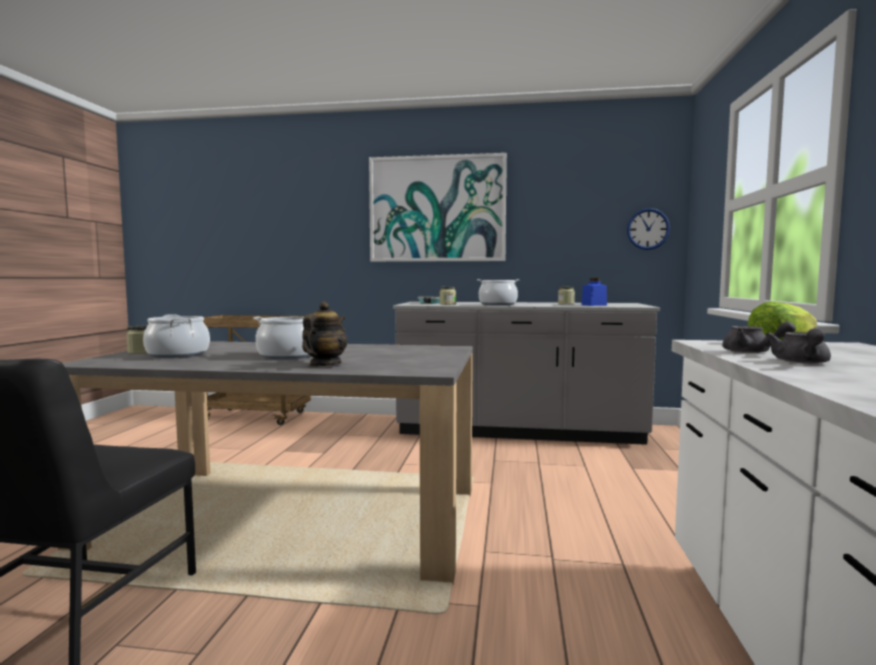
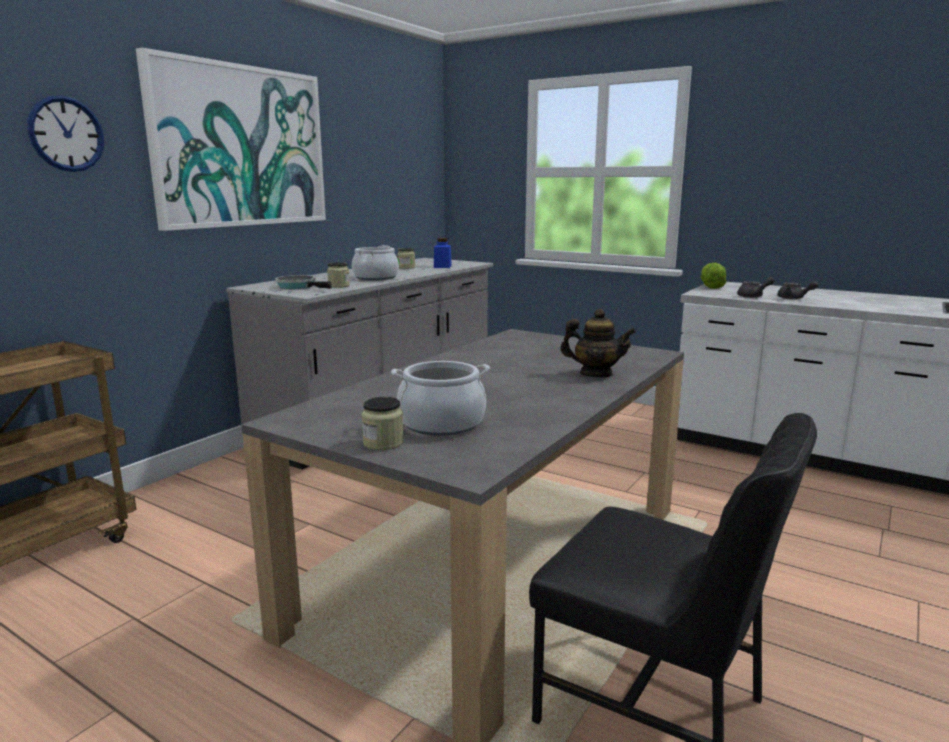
camera: 65 degrees left, 10 degrees up
cooking pot [253,317,310,360] -> none
teapot [302,301,347,366] -> teapot turned 150 degrees clockwise [560,309,636,377]
wall clock [627,208,670,250] -> wall clock moved to [27,95,104,172]

